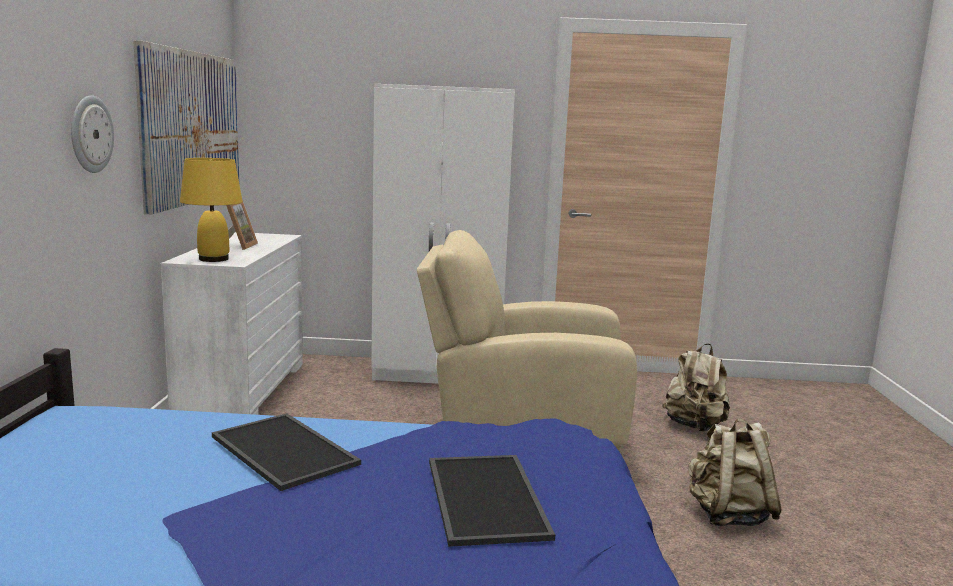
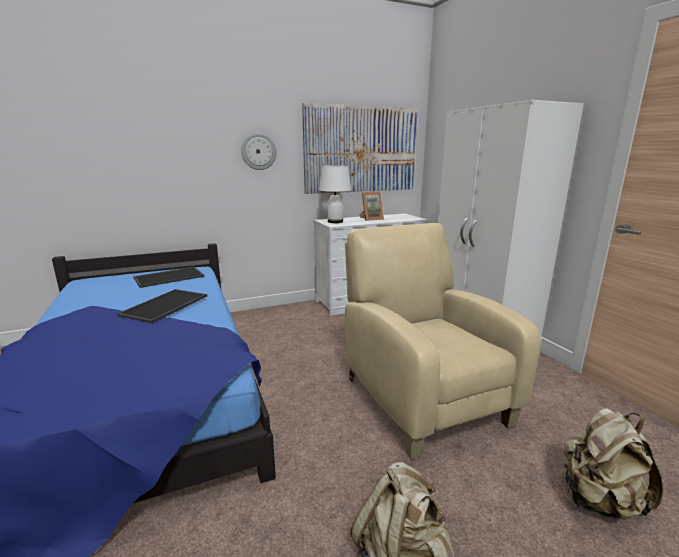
camera: 65 degrees right, 5 degrees up
yellow table lamp [180,158,243,262] -> white table lamp [319,166,351,223]
tray [429,455,555,547] -> tray moved to [133,267,204,288]

